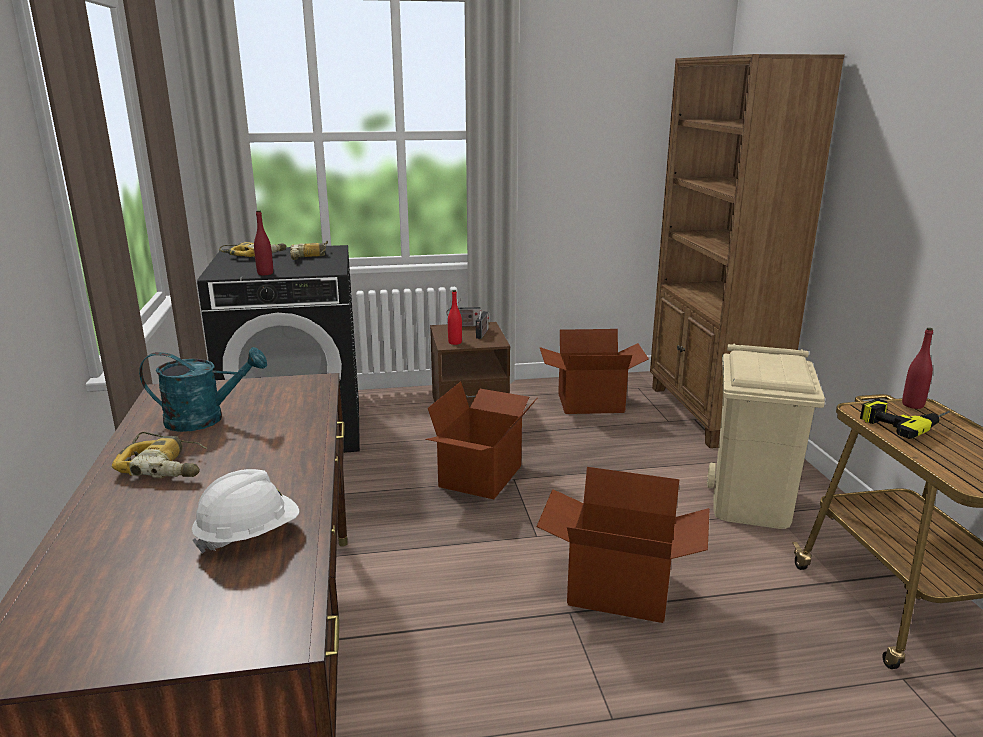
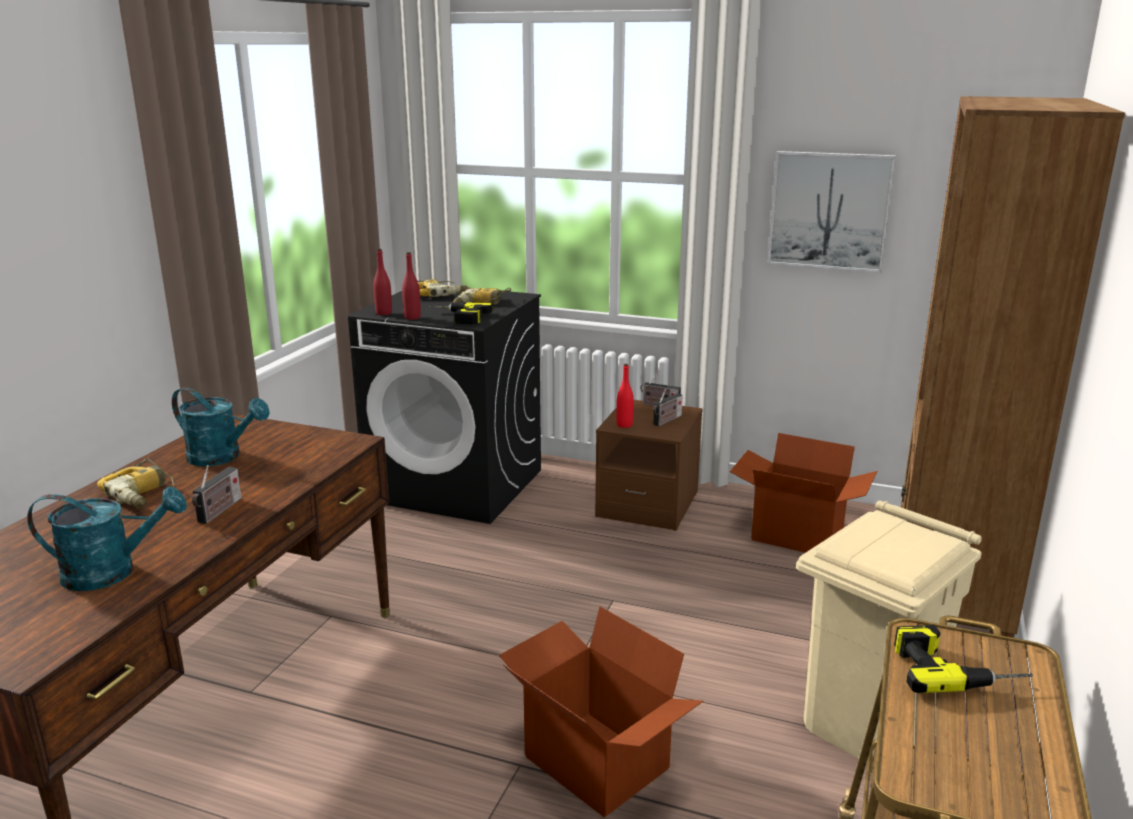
camera: 30 degrees right, 0 degrees up
white hard hat [192,469,299,553] -> turquoise watering can [27,486,186,591]
cardboard box [425,381,538,500] -> none
red bottle [902,328,933,409] -> red bottle moved to [373,249,392,315]
none -> radio [192,465,242,524]
none -> power drill [429,302,494,324]
none -> picture [767,151,896,273]

